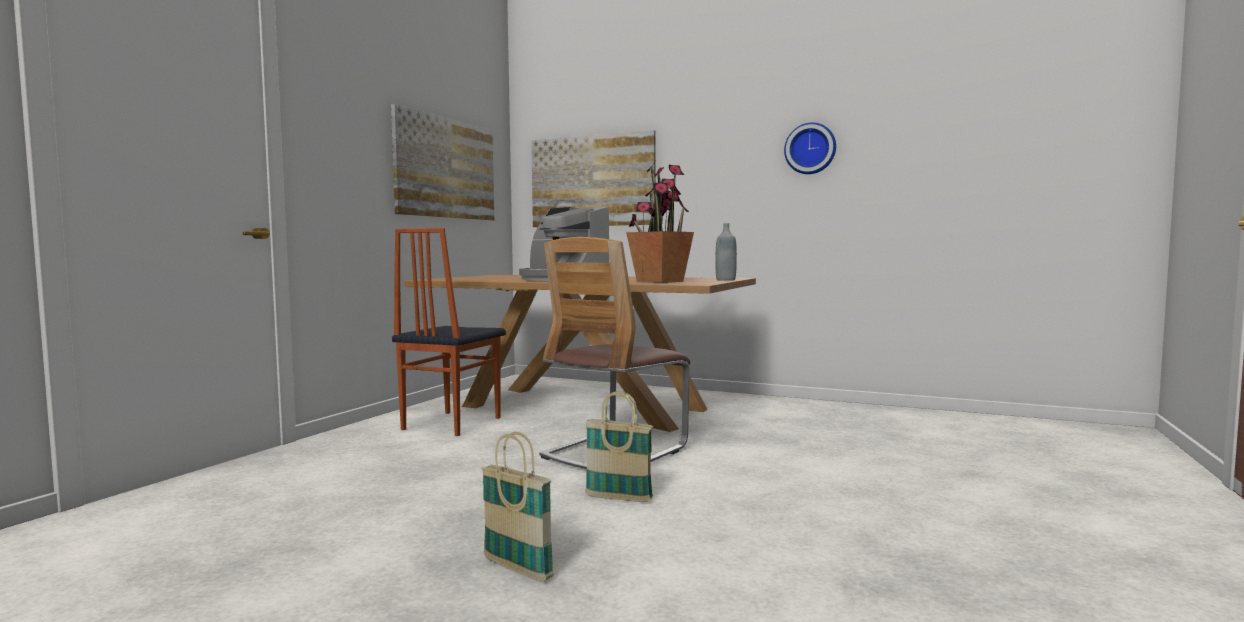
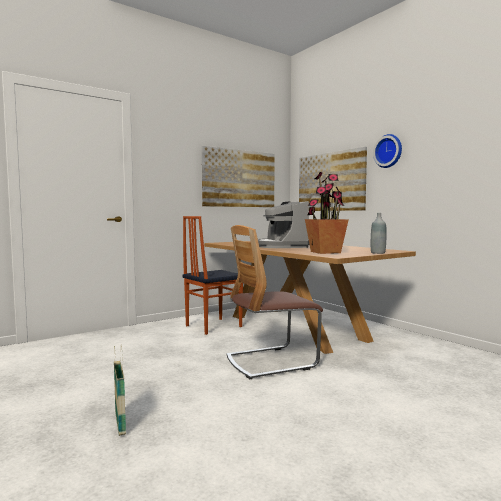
camera: 30 degrees right, 0 degrees up
basket [585,391,653,502] -> none
wall clock [784,123,836,174] -> wall clock moved to [373,134,402,168]

